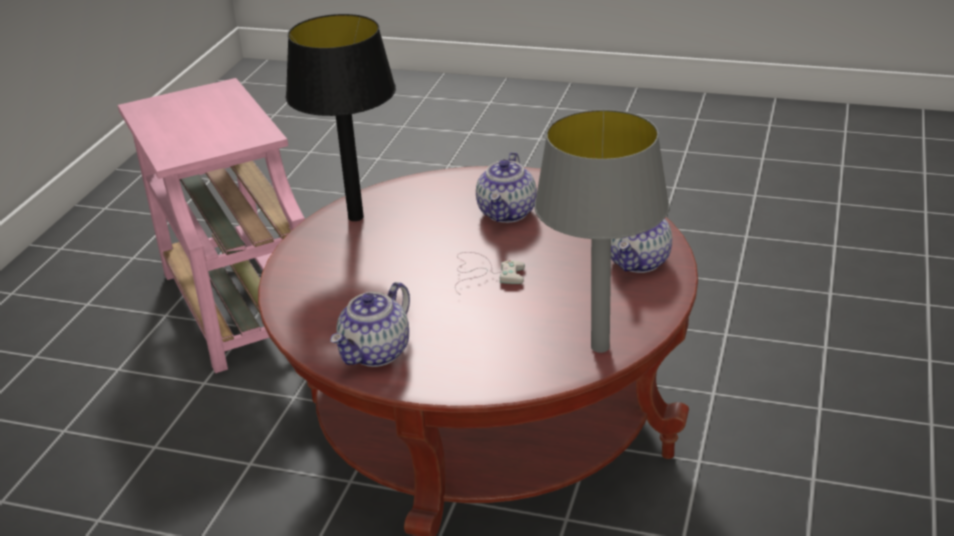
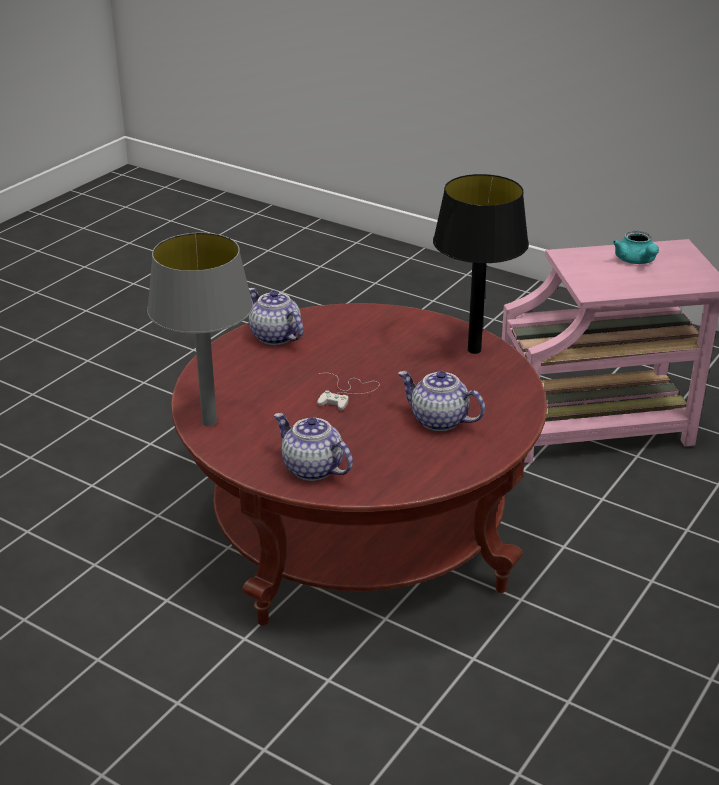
camera: 105 degrees right, 0 degrees up
none -> turquoise teapot [612,231,659,264]

